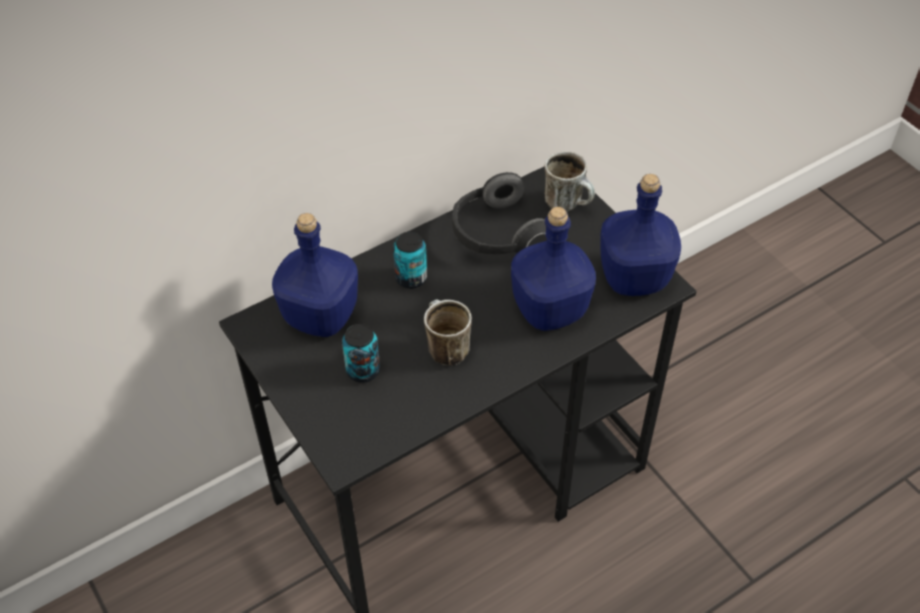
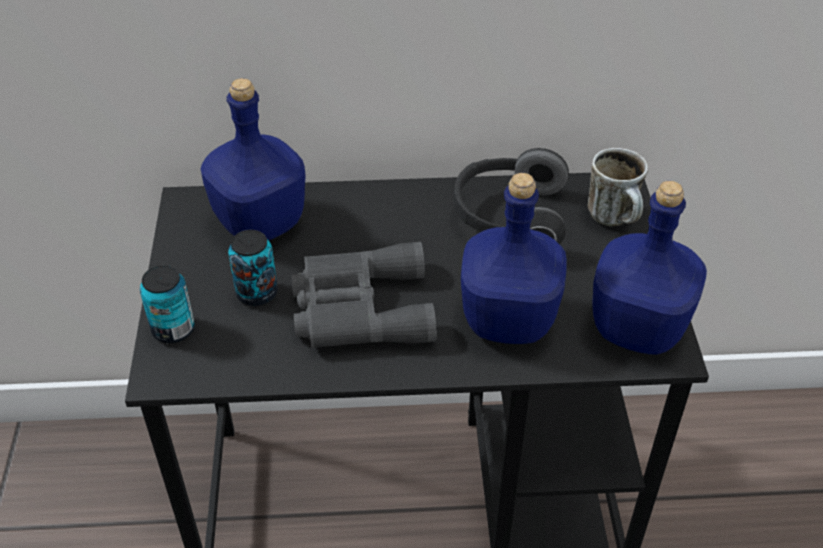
camera: 30 degrees right, 5 degrees down
can [393,232,427,289] -> can moved to [140,265,195,343]
mug [424,299,472,366] -> grey binoculars [291,242,437,348]

